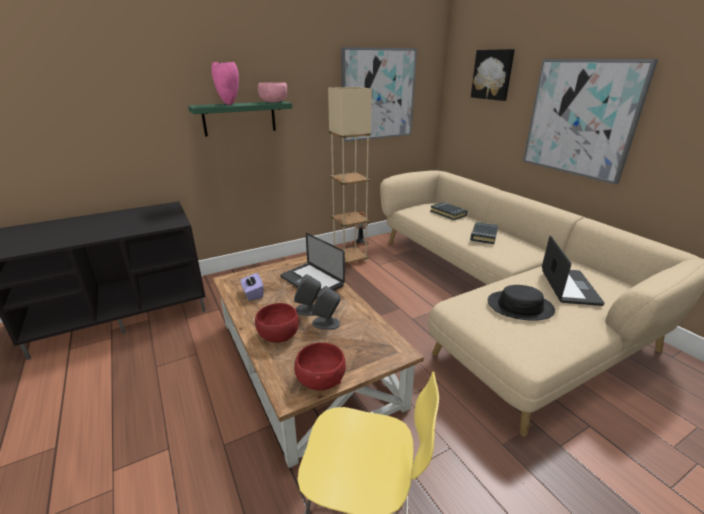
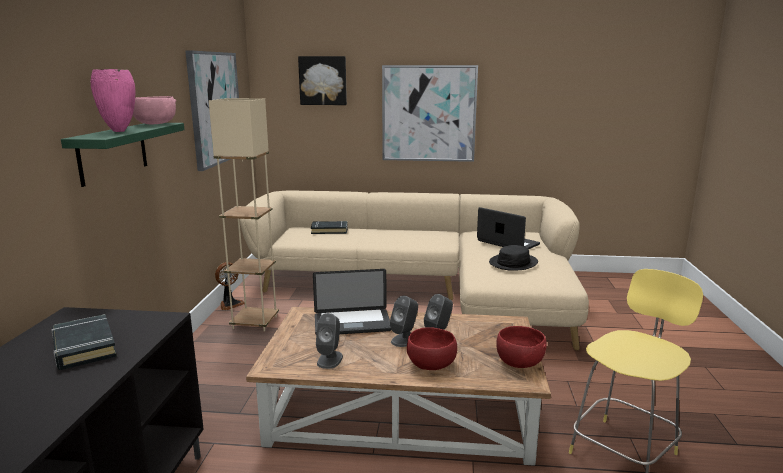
camera: 55 degrees left, 10 degrees down
purple tissue box [241,273,264,301] -> grey speaker [316,313,343,369]
black book [470,222,498,244] -> black book moved to [51,314,117,370]

